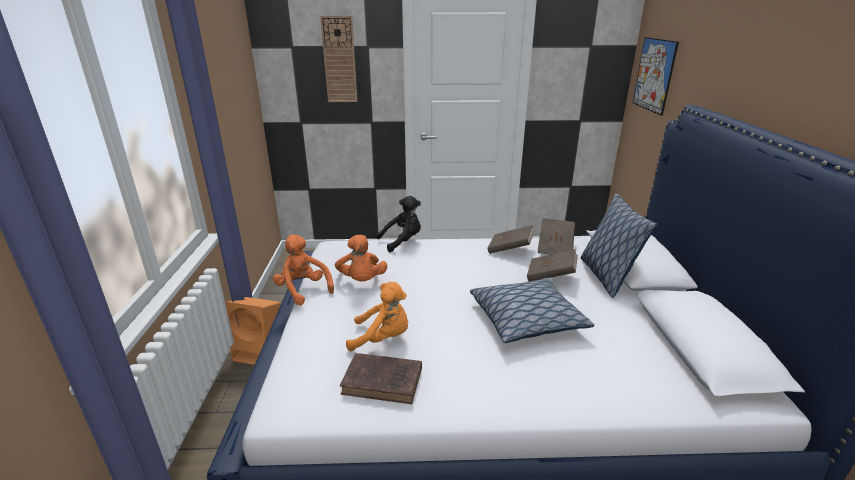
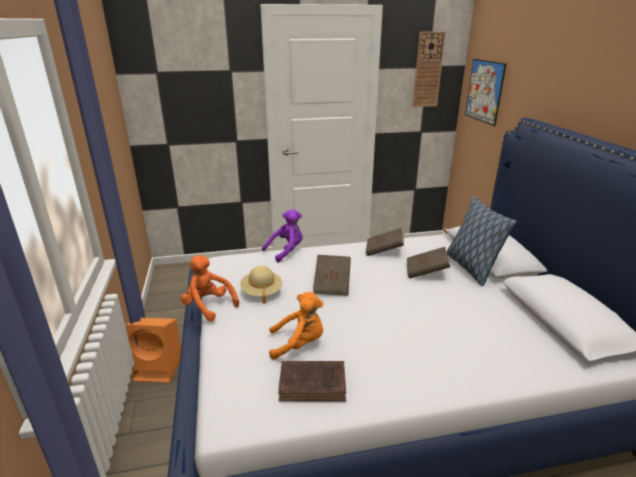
camera: 10 degrees left, 0 degrees up
wall clock [320,16,358,102] -> wall clock moved to [413,32,446,107]
orange plush toy [335,235,387,281] -> beige hat [240,266,282,304]
black plush toy [377,196,421,252] -> purple plush toy [262,209,303,263]
pillow [470,277,594,343] -> none
brown book [537,218,575,254] -> brown book moved to [313,255,351,295]

